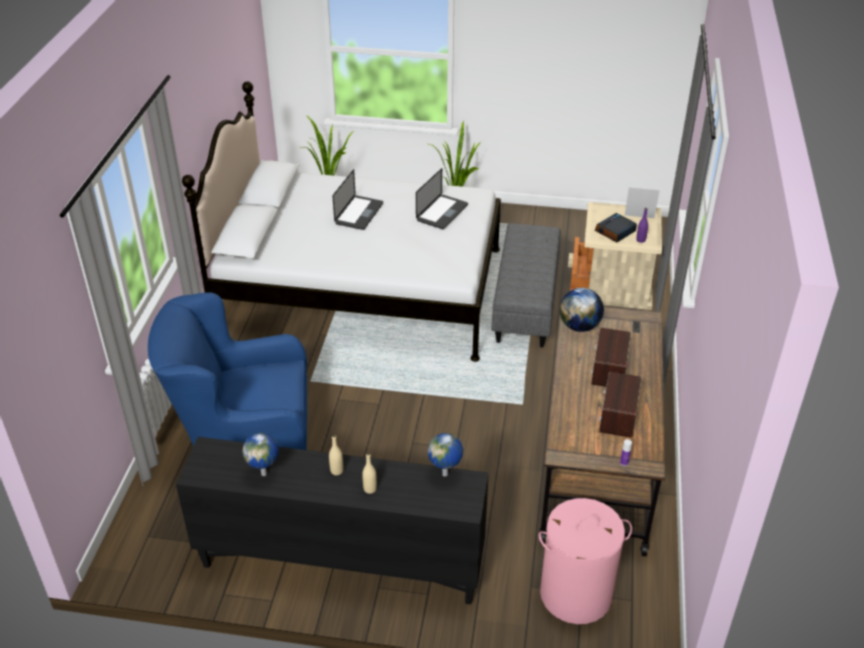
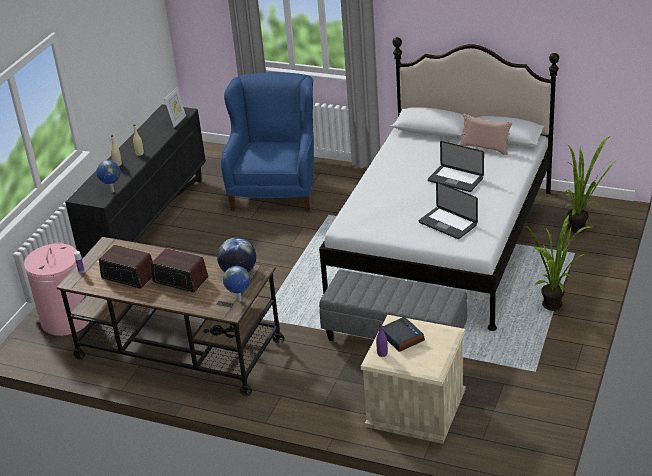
camera: 105 degrees right, 5 degrees down
globe [242,433,279,476] -> globe moved to [223,266,250,302]
picture frame [625,187,660,218] -> picture frame moved to [164,87,186,128]
none -> beige pillow [459,114,512,155]

